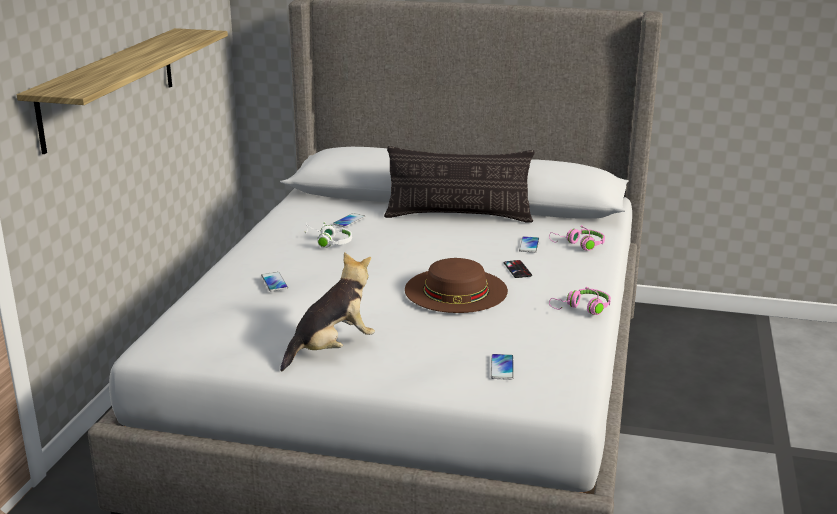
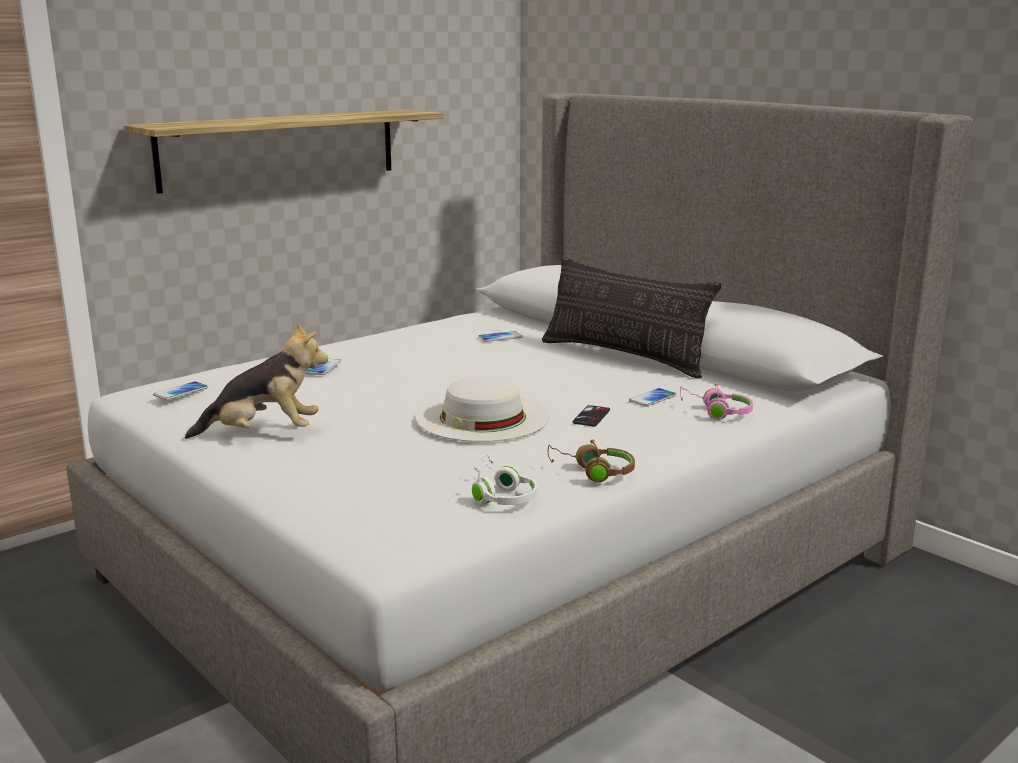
camera: 35 degrees right, 5 degrees down
white headphones [305,222,352,248] -> white headphones moved to [472,455,538,505]
brown hat [405,258,508,313] -> white hat [416,377,550,442]
phone [491,354,514,380] -> phone moved to [153,381,208,400]
pink headphones [549,287,611,315] -> brown headphones [548,439,635,482]

